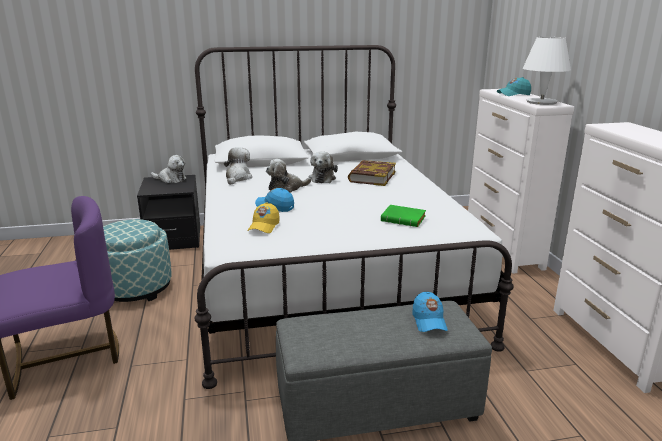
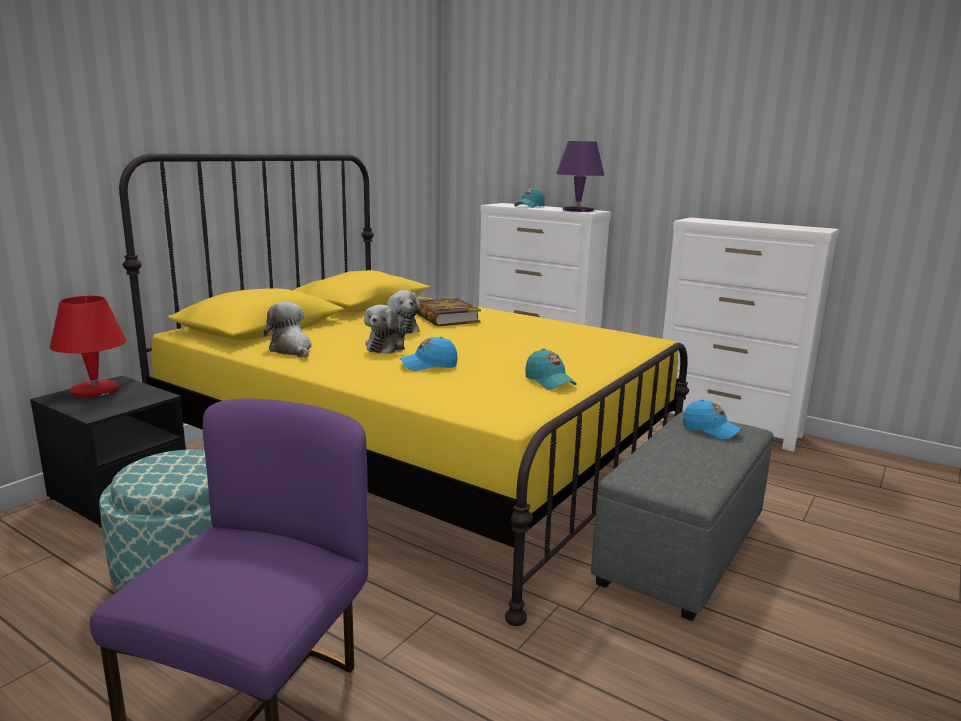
camera: 45 degrees left, 5 degrees down
plush toy [151,155,186,183] -> red table lamp [50,296,127,397]
white bed [194,45,514,389] -> yellow bed [119,154,689,626]
yellow cap [247,202,279,233] -> none
green book [381,205,426,227] -> none
white table lamp [523,37,571,105] -> purple table lamp [556,141,604,212]
none -> turquoise cap [525,349,577,390]

